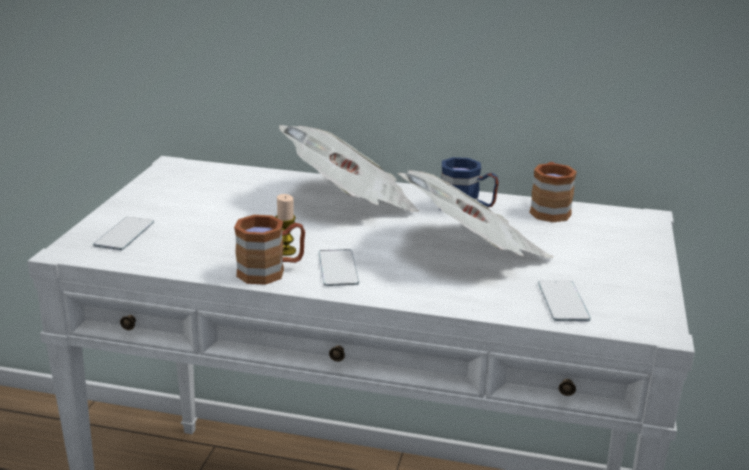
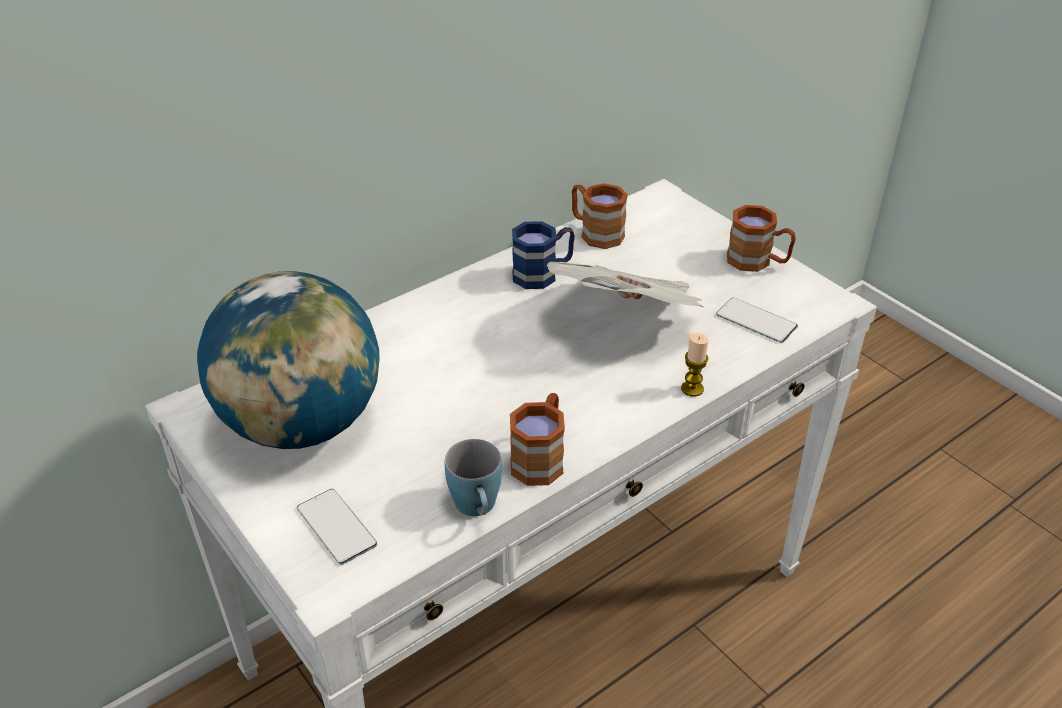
camera: 50 degrees left, 15 degrees up
candle [276,194,296,256] -> candle moved to [681,333,708,397]
newspaper [279,125,419,212] -> none
phone [319,249,359,286] -> none
none -> globe [197,271,380,449]
none -> blue mug [445,439,502,516]
none -> brown mug [727,205,796,272]

